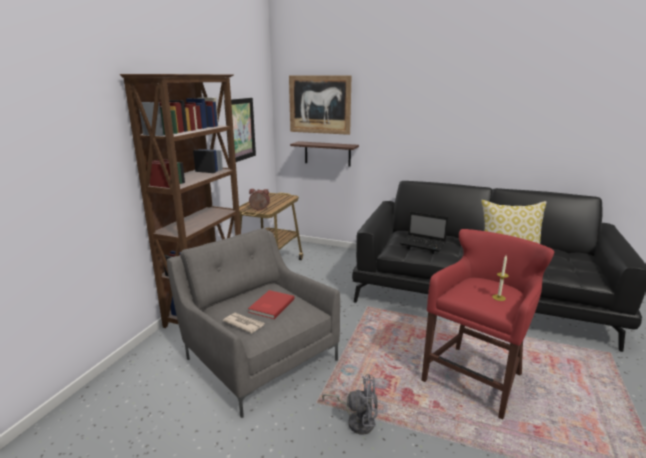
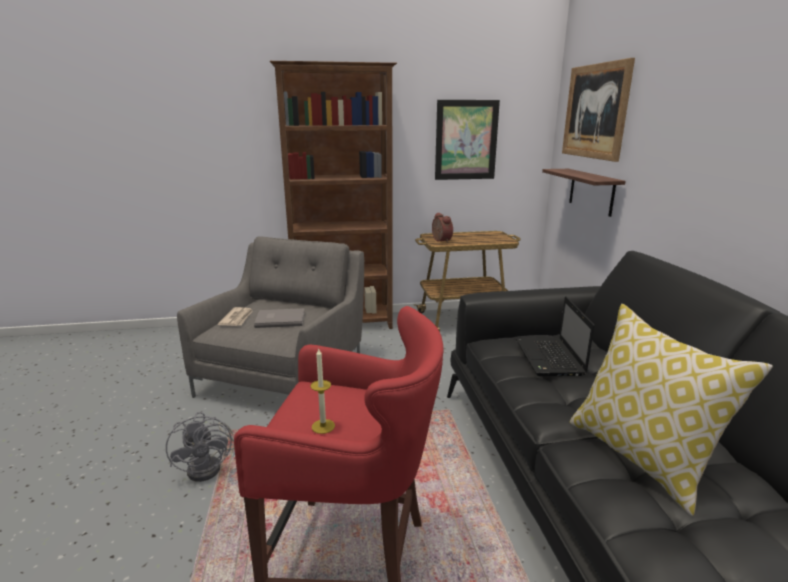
camera: 60 degrees right, 0 degrees up
red book [248,290,294,319] -> grey book [254,308,305,328]

